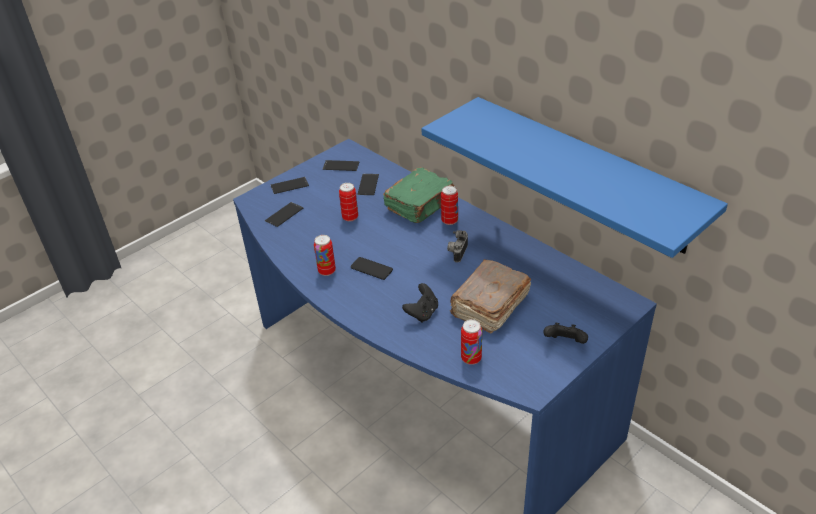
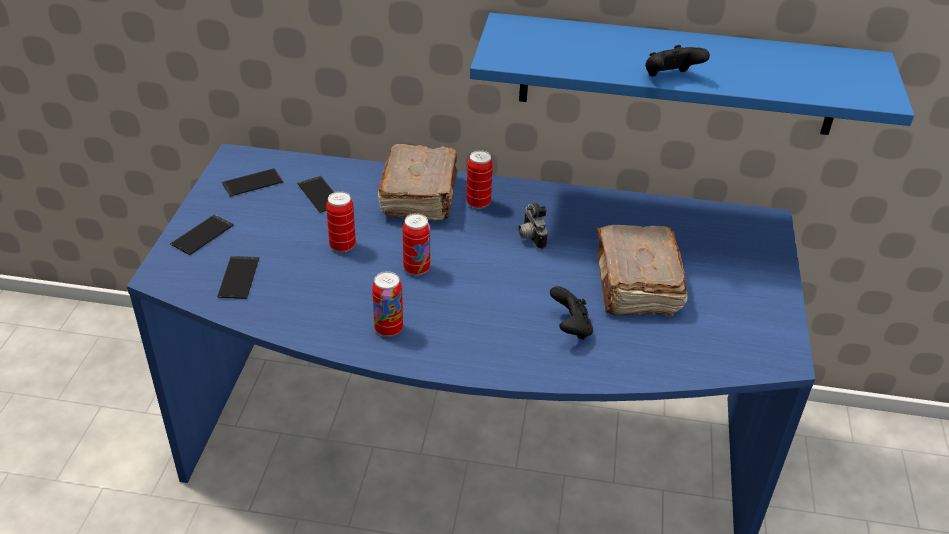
camera: 40 degrees left, 0 degrees up
phone [350,257,393,280] -> none
green book [383,167,455,223] -> brown book [378,144,458,221]
can [461,319,482,365] -> can moved to [403,213,430,275]
black game controller [543,323,588,344] -> black game controller moved to [645,45,710,76]

